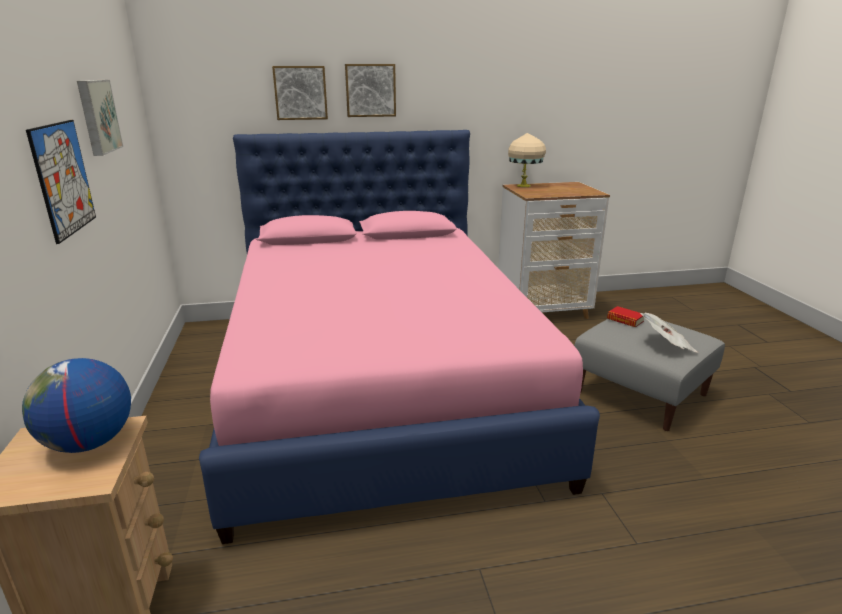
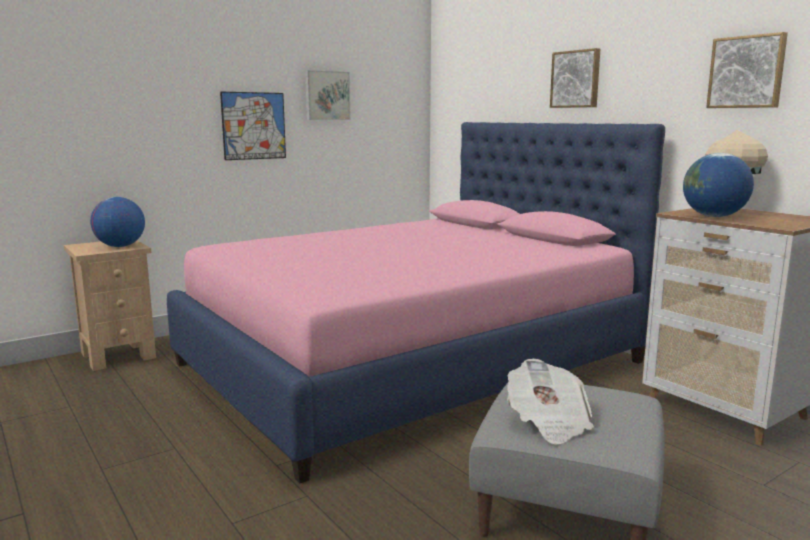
camera: 65 degrees right, 10 degrees down
picture [272,66,328,120] -> picture moved to [706,32,788,108]
book [607,306,644,327] -> none
none -> globe [683,153,754,217]

